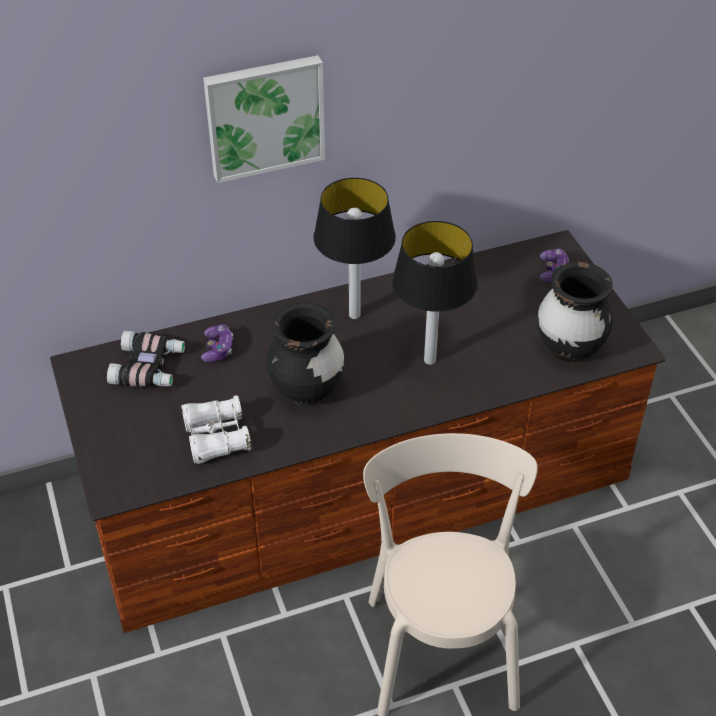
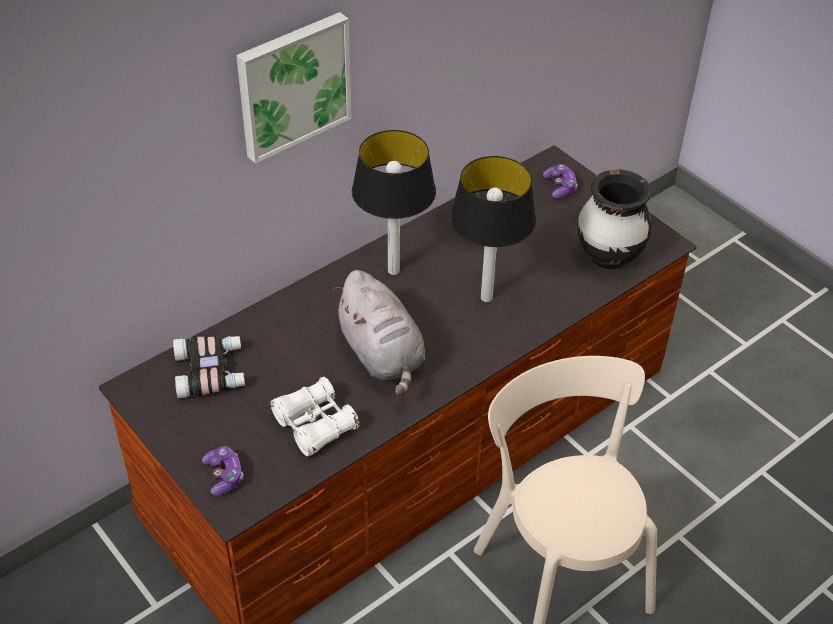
camera: 20 degrees left, 0 degrees up
game controller [201,325,233,362] -> game controller moved to [202,446,244,496]
black vase [267,302,344,405] -> grey plush toy [333,270,425,396]

